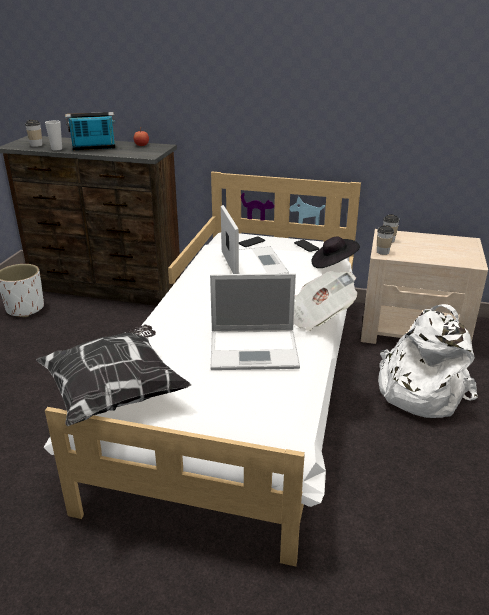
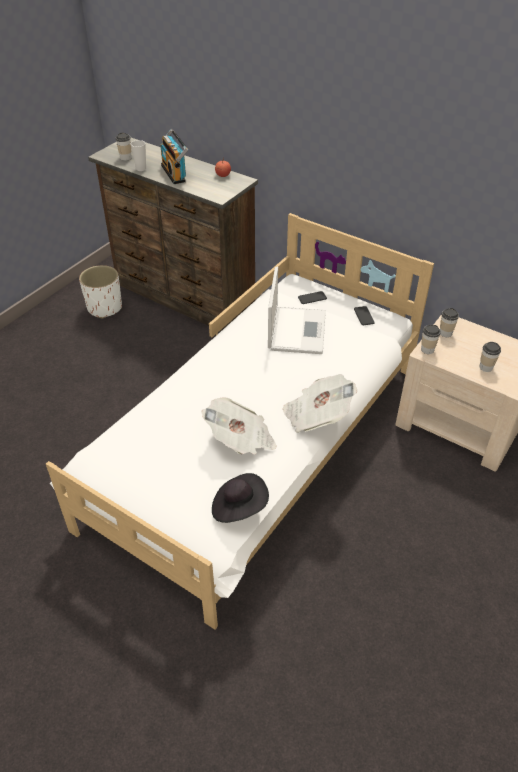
camera: 20 degrees right, 15 degrees up
pillow [36,324,191,426] -> none
radio [65,112,116,150] -> radio turned 120 degrees counterclockwise [160,129,188,184]
laptop [210,273,300,370] -> newspaper [202,398,277,454]
black hat [312,237,360,268] -> black hat moved to [212,473,269,523]
white backpack [378,304,478,418] -> none
none -> cup [479,342,501,372]

